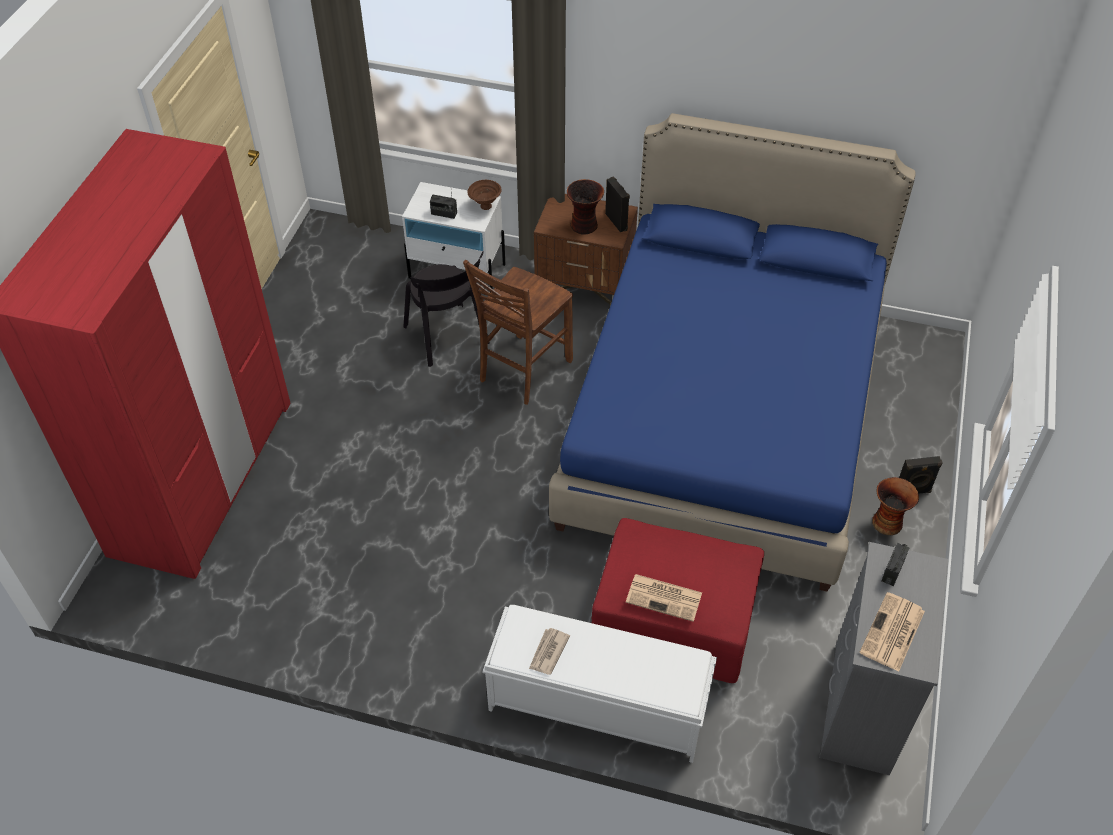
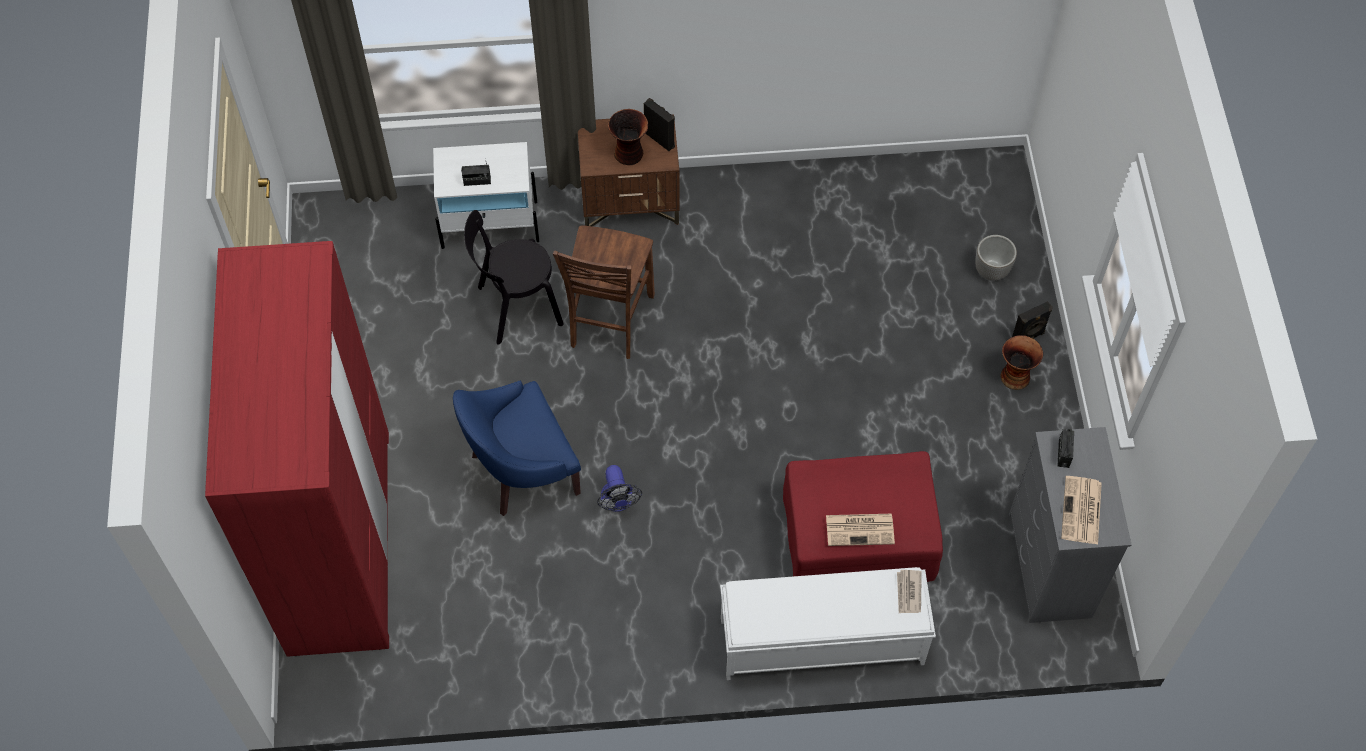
camera: 20 degrees left, 10 degrees up
black chair [403,251,490,367] -> black chair turned 120 degrees clockwise [464,210,564,345]
brown bowl [467,180,502,210] -> none
newspaper [529,628,570,674] -> newspaper moved to [897,570,922,613]
blue bed [549,113,916,591] -> none
none -> blue armchair [453,381,581,516]
none -> fan [597,465,642,512]
none -> planter [975,235,1017,281]

